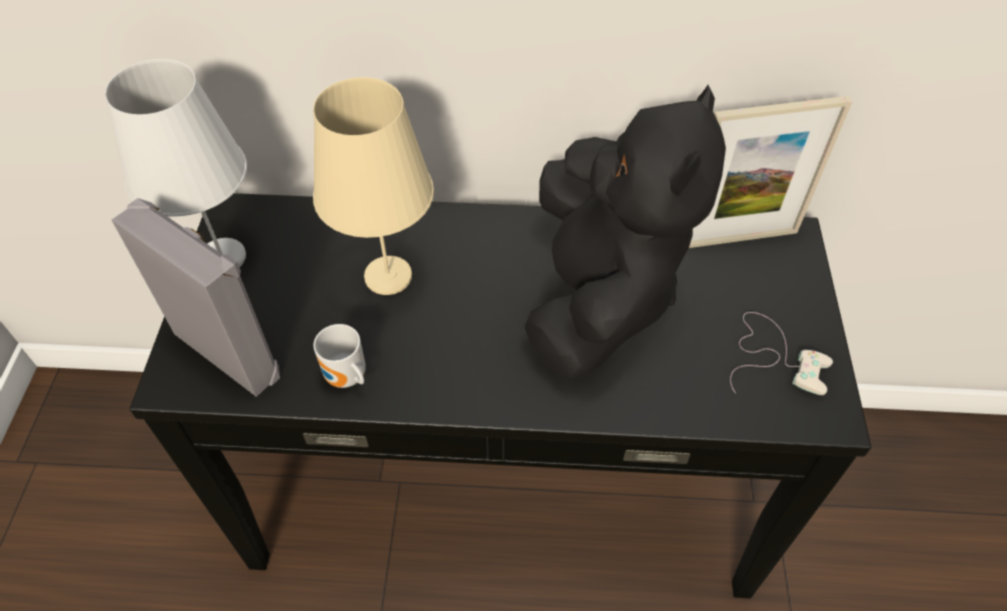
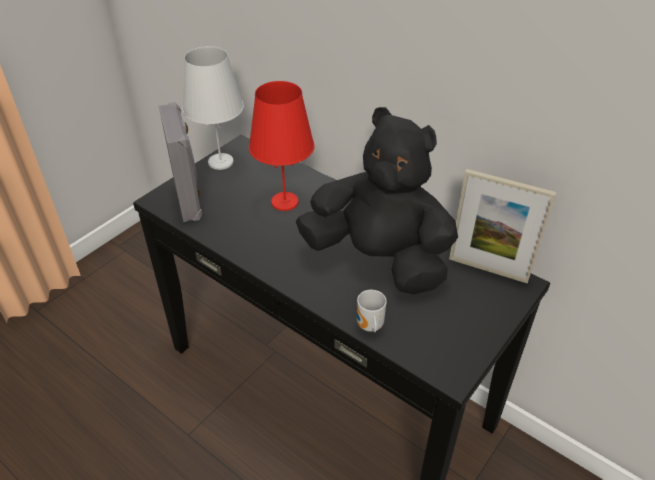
camera: 35 degrees right, 10 degrees down
beige table lamp [313,77,434,295] -> red table lamp [249,81,315,211]
mug [313,324,366,388] -> mug moved to [357,290,387,332]
black plush toy [525,85,726,378] -> black plush toy turned 105 degrees counterclockwise [296,107,458,294]
white game controller [730,312,833,395] -> none

